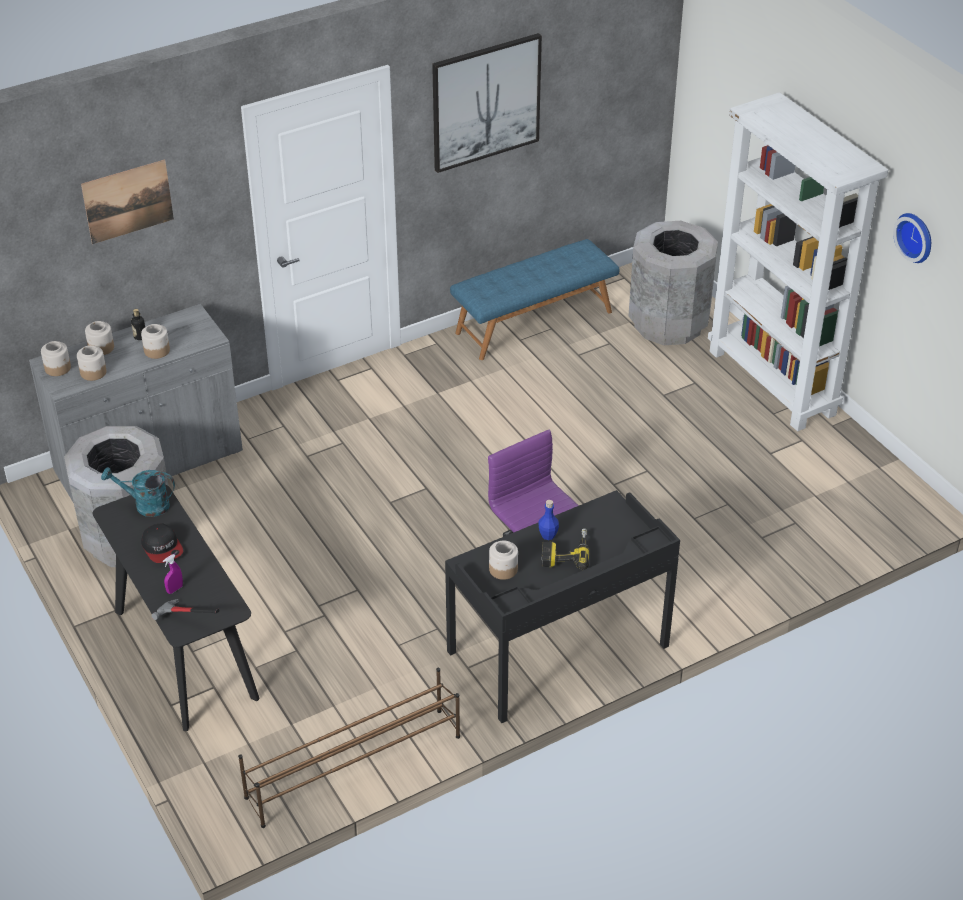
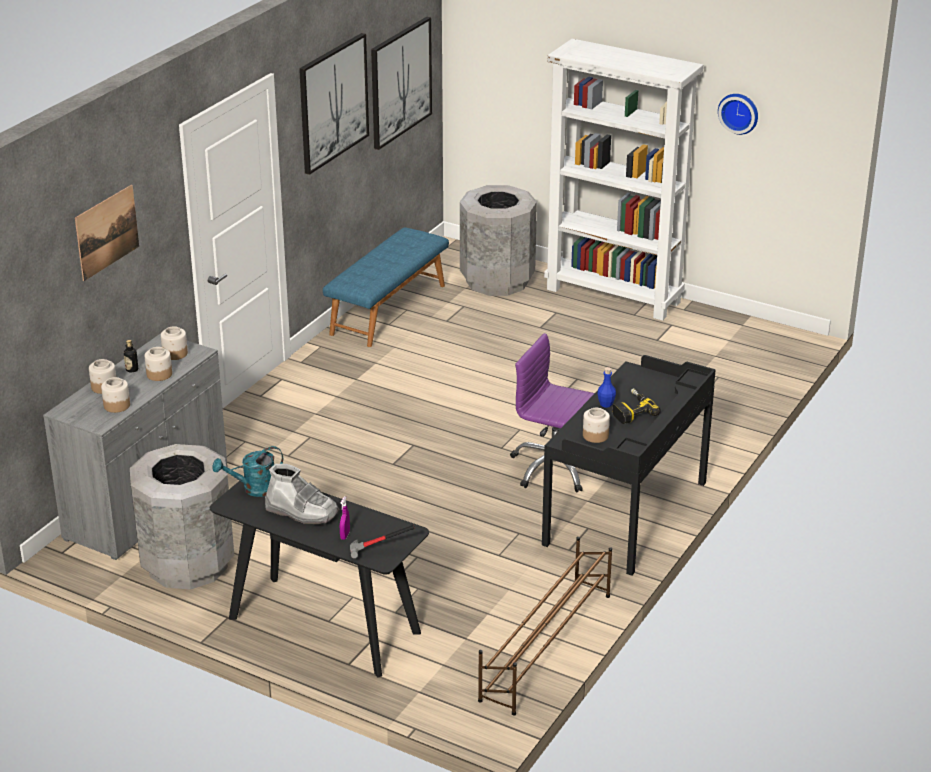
camera: 30 degrees left, 10 degrees down
jar [41,341,71,376] -> jar moved to [161,326,188,360]
cap [141,523,183,563] -> grey boot [265,464,339,524]
none -> picture [371,17,432,150]

